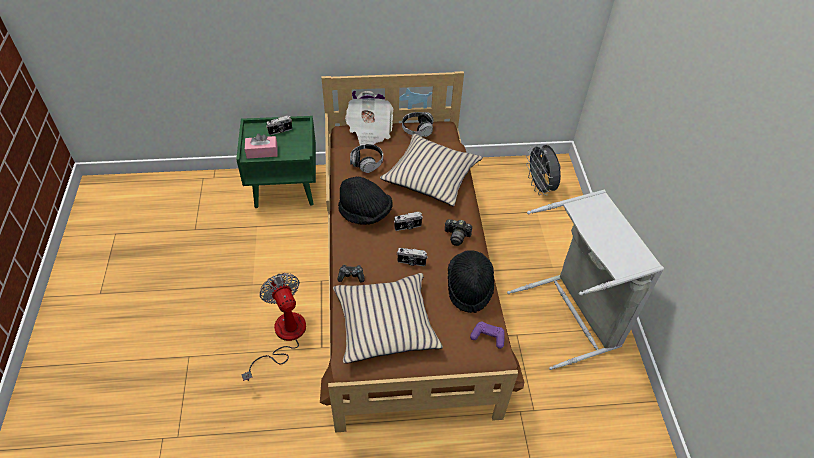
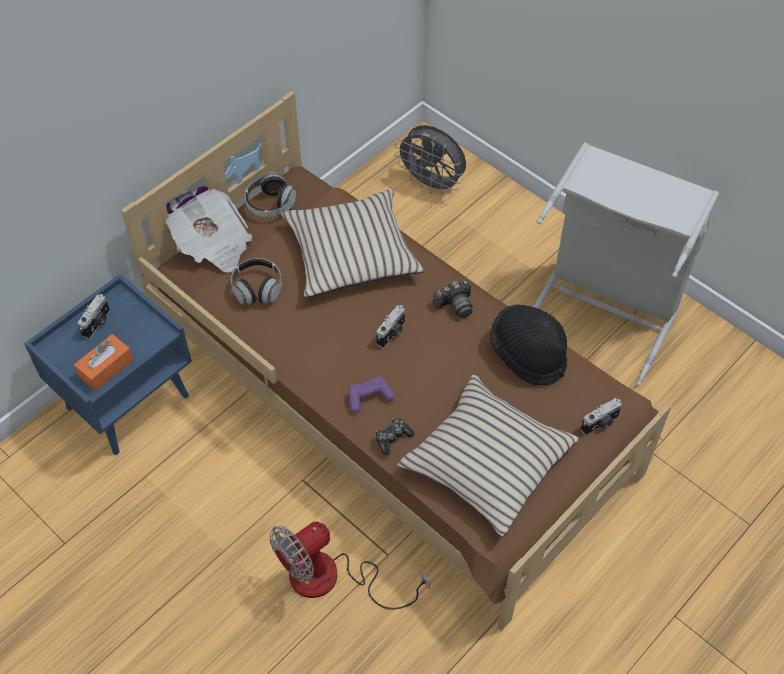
camera: 40 degrees left, 5 degrees up
green nightstand [236,116,316,208] -> blue nightstand [24,274,192,455]
fan [241,273,306,381] -> fan turned 60 degrees counterclockwise [269,521,430,609]
pink tissue box [245,133,277,159] -> orange tissue box [74,334,134,391]
black hat [338,177,393,225] -> none
camera [397,248,428,266] -> camera moved to [581,398,622,435]
purple game controller [470,322,505,349] -> purple game controller moved to [349,377,395,413]

